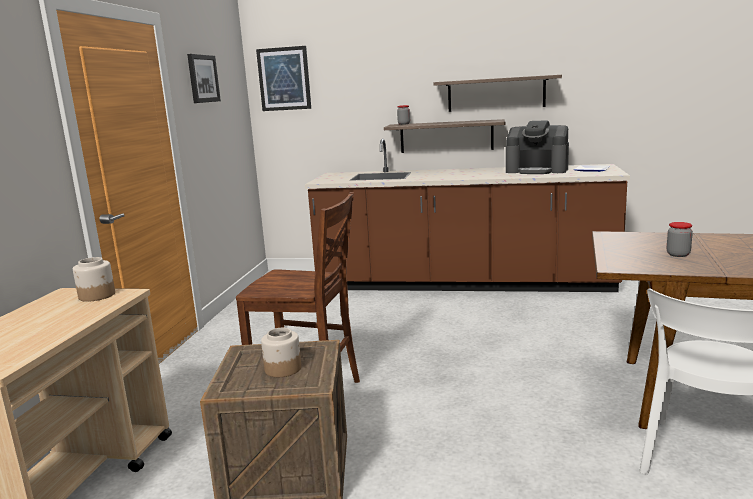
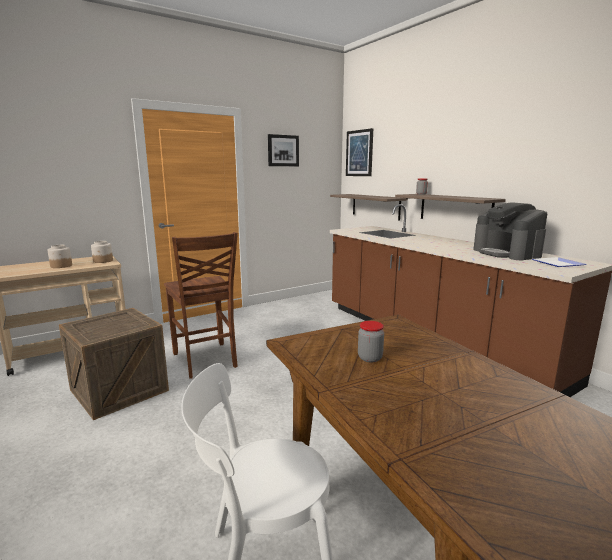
camera: 45 degrees right, 0 degrees up
jar [261,328,301,377] -> jar moved to [47,245,72,268]
shelf [434,75,562,112] -> shelf moved to [330,194,408,221]

